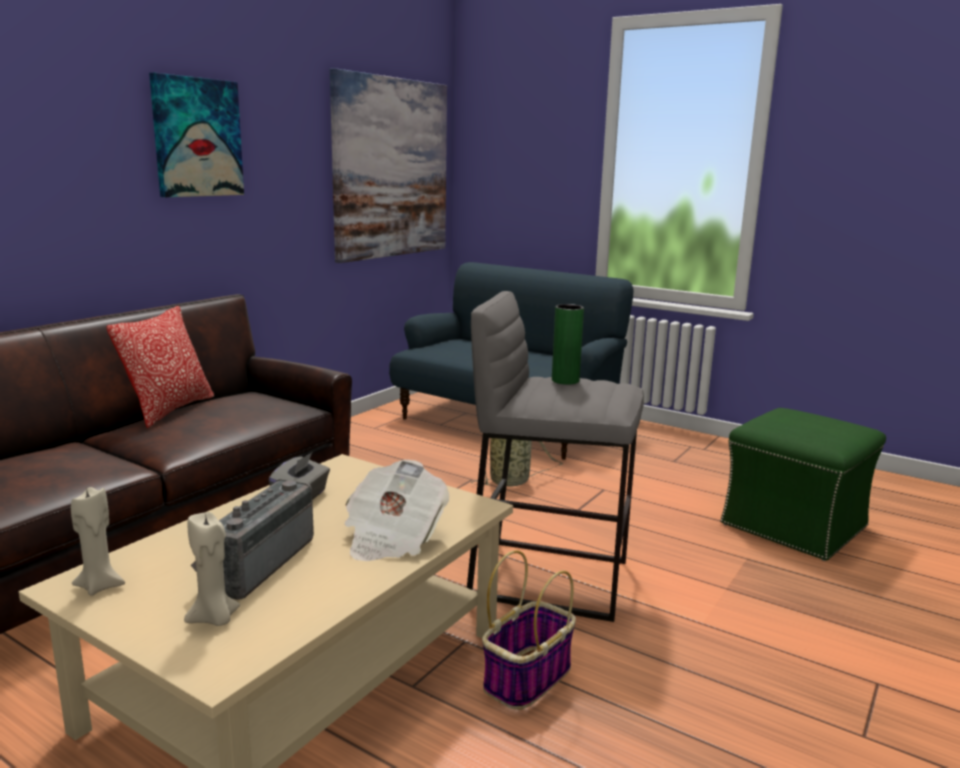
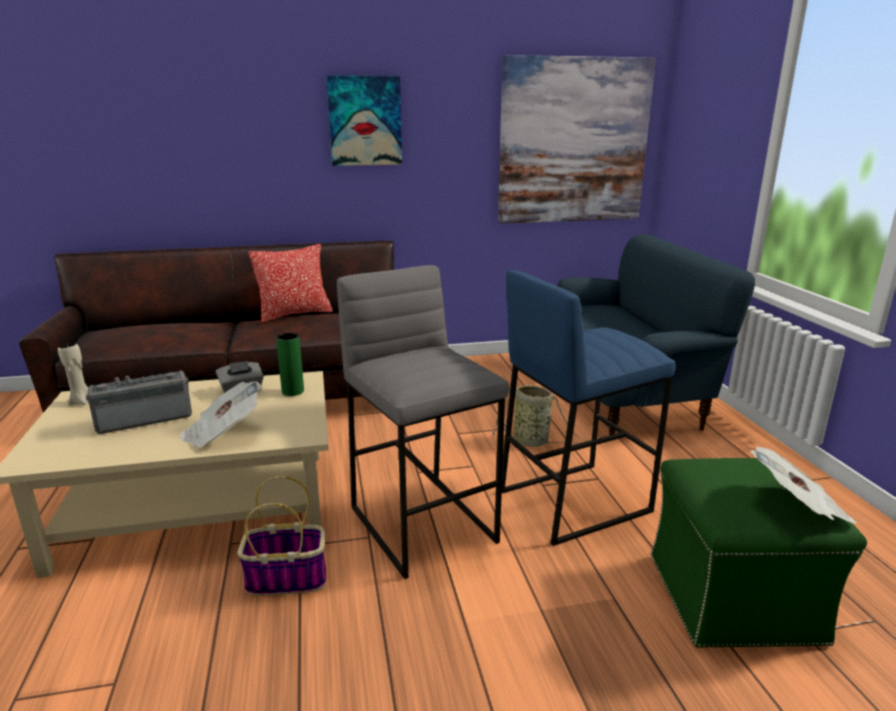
camera: 45 degrees right, 5 degrees up
beige candle [184,512,240,626] -> none
green vase [552,304,584,384] -> green vase moved to [276,332,304,396]
none -> blue stool [502,270,676,546]
none -> newspaper [750,447,857,524]

